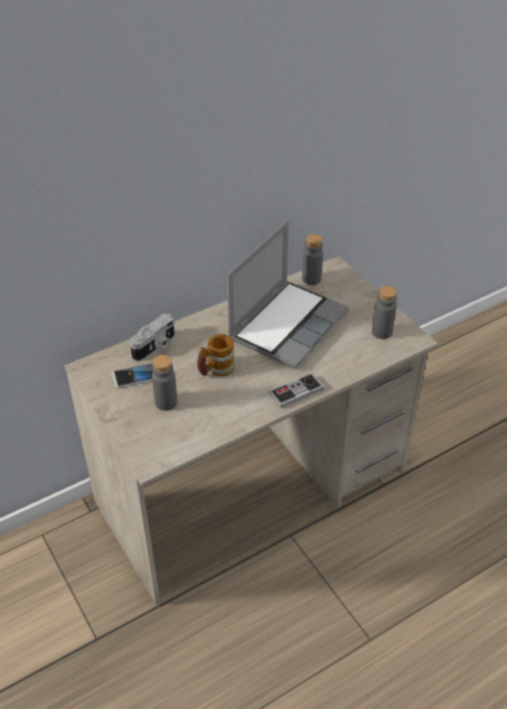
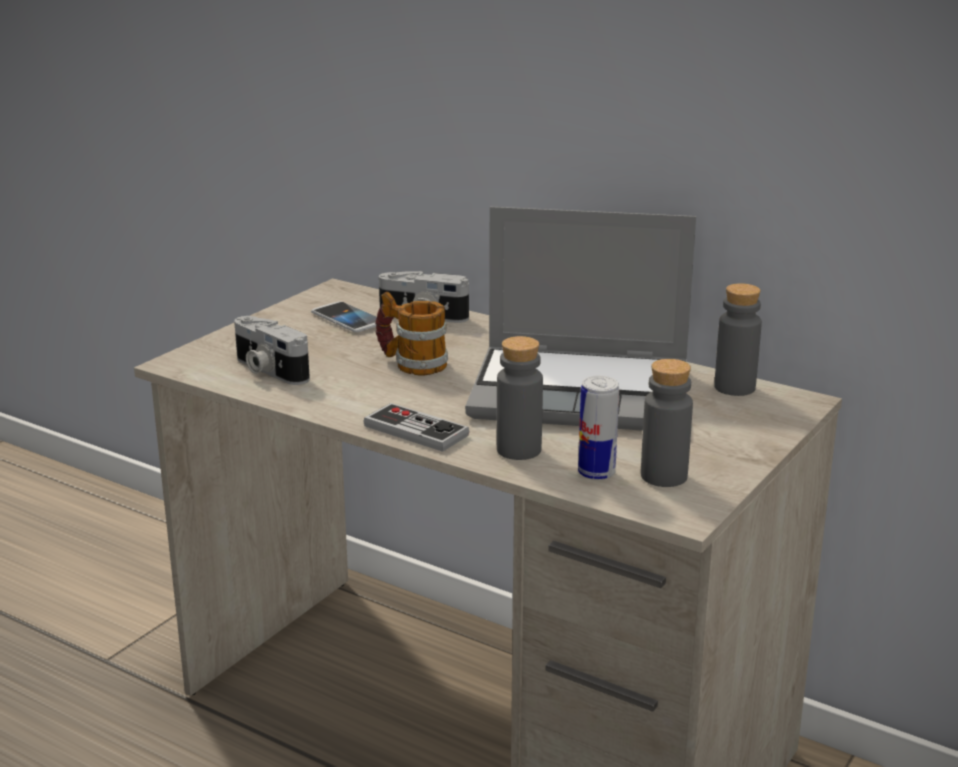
camera: 65 degrees right, 20 degrees down
grey bottle [152,355,177,411] -> grey bottle moved to [497,336,543,460]
none -> camera [234,316,310,385]
none -> can [578,375,619,480]

